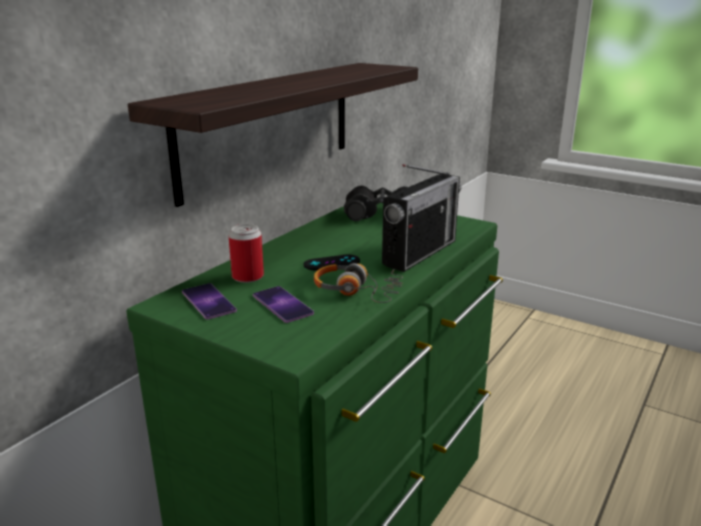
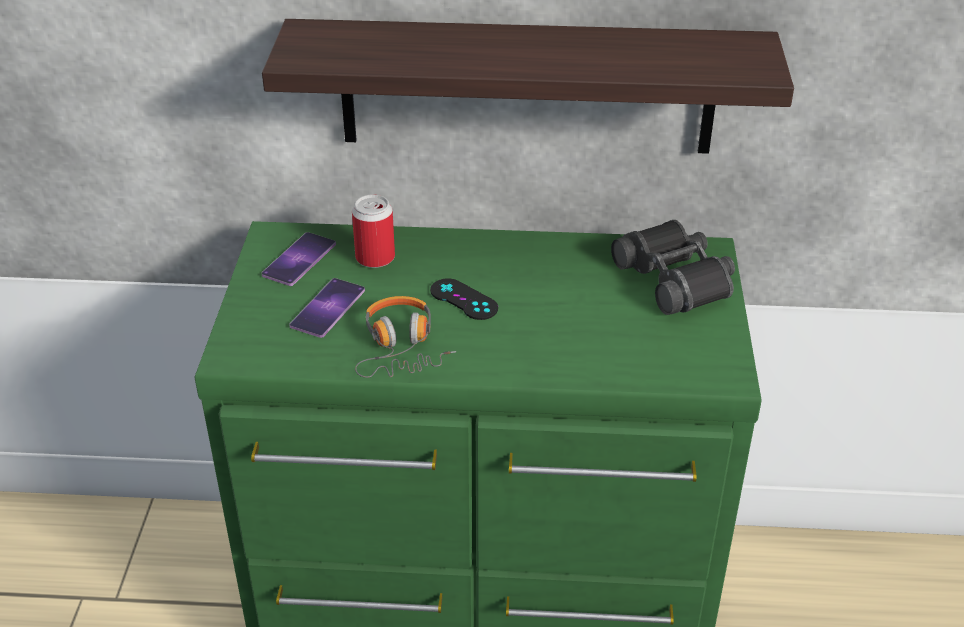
camera: 60 degrees right, 15 degrees up
radio [382,164,462,272] -> none

